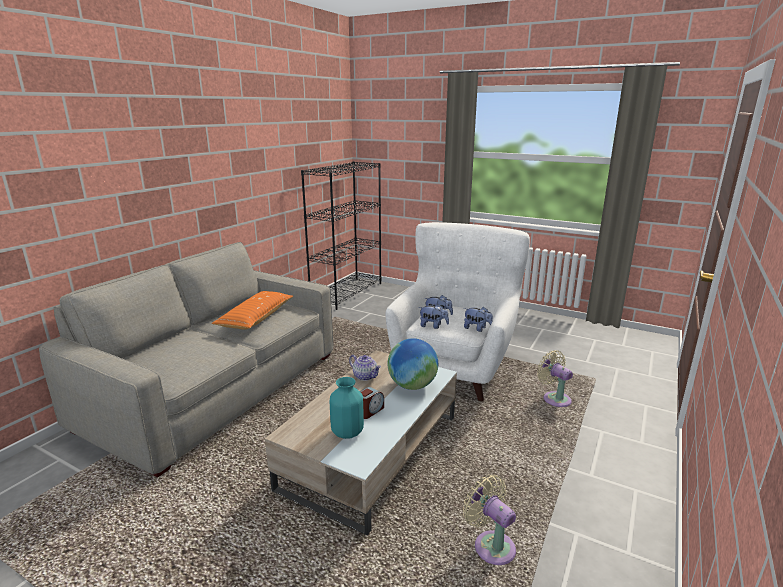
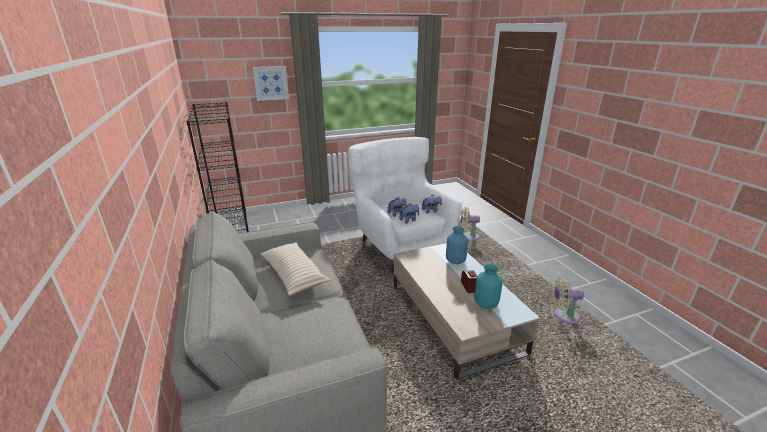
camera: 50 degrees left, 5 degrees up
orange pillow [212,291,293,330] -> beige pillow [260,242,330,296]
teapot [349,355,381,381] -> none
globe [388,338,438,390] -> blue vase [446,226,468,264]
none -> picture [252,66,289,101]

